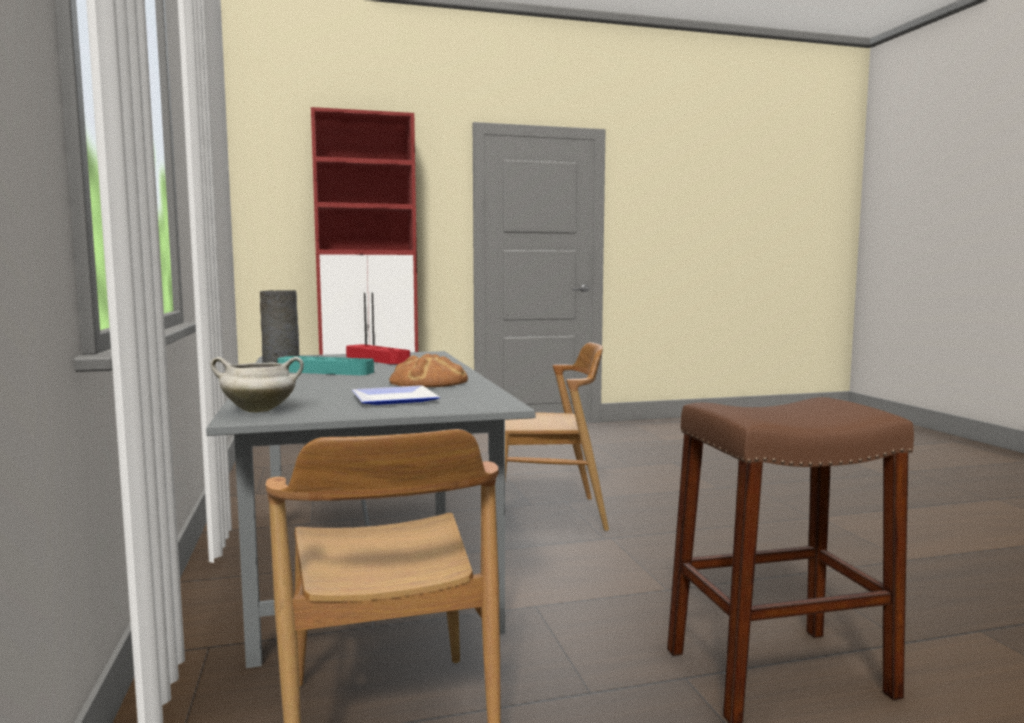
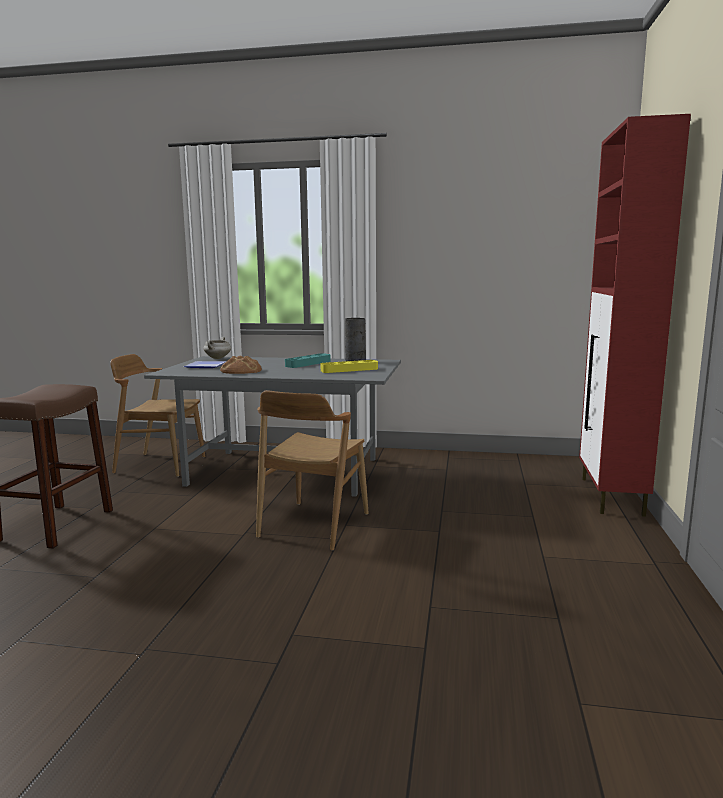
camera: 115 degrees right, 5 degrees up
red tray [346,344,410,364] -> yellow tray [320,360,378,373]

